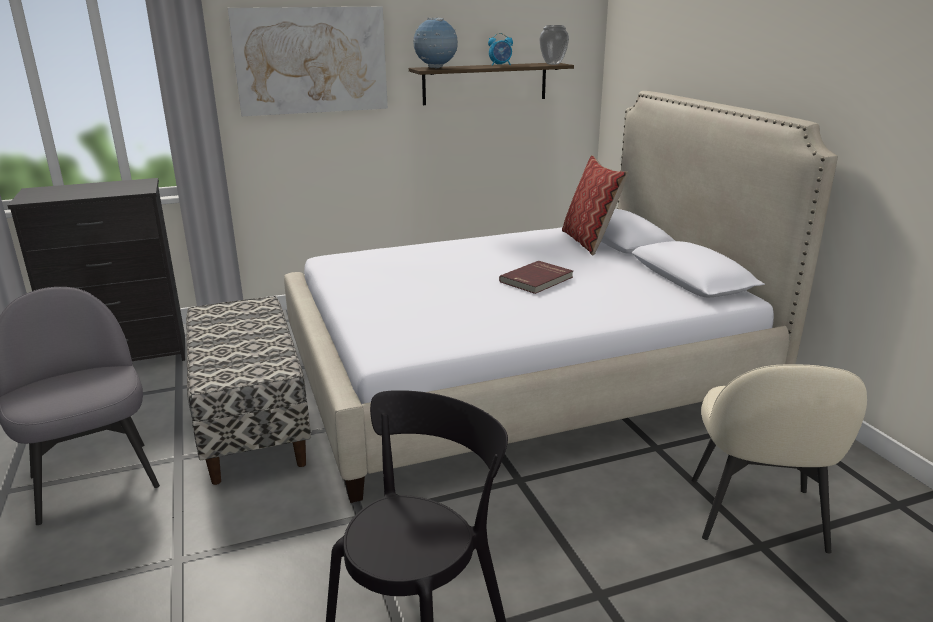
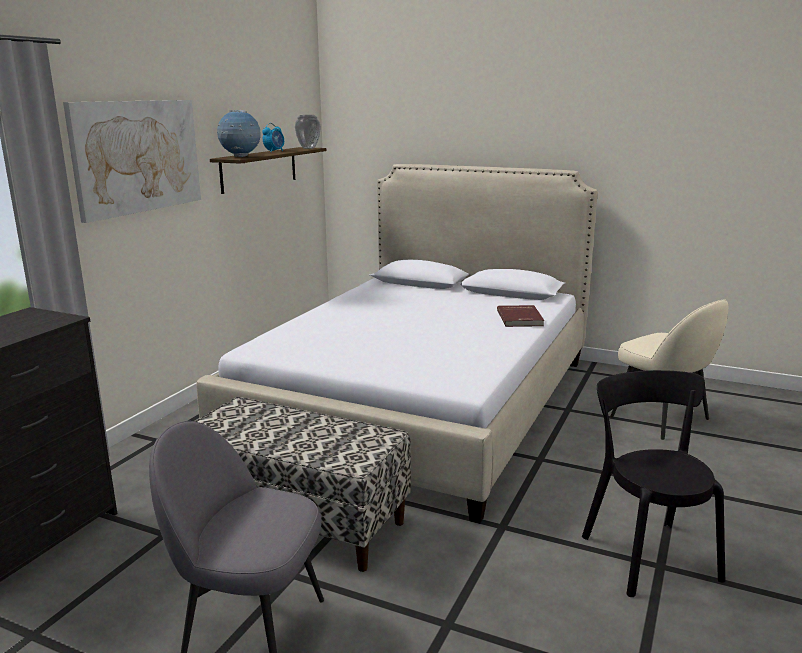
camera: 45 degrees left, 5 degrees down
red book [499,261,573,294] -> red book moved to [497,305,544,327]
pillow [562,155,628,255] -> none

